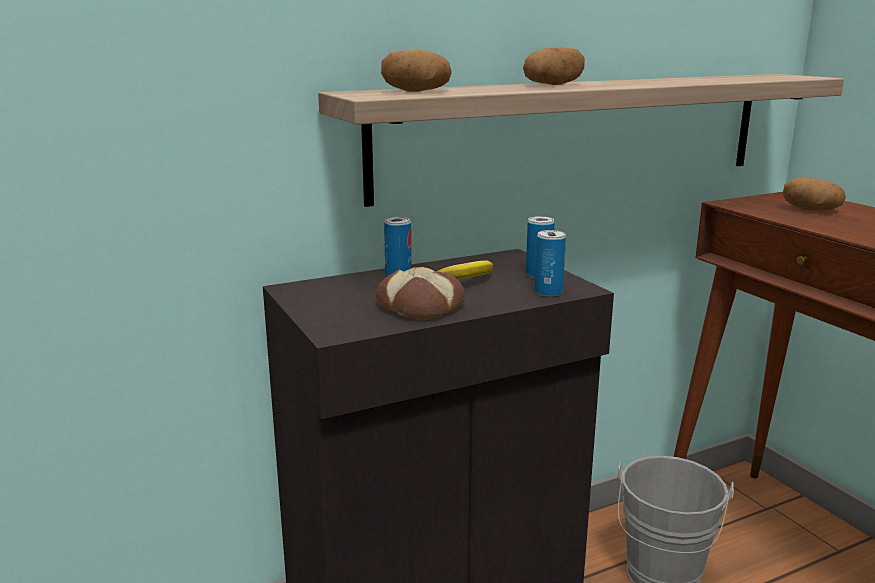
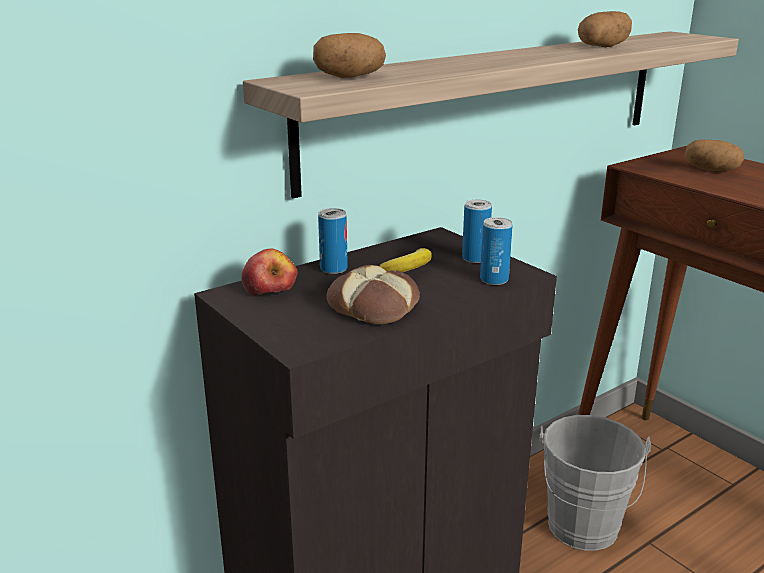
camera: 10 degrees left, 5 degrees up
potato [523,47,585,85] -> potato moved to [578,11,632,47]
none -> apple [241,249,298,295]

